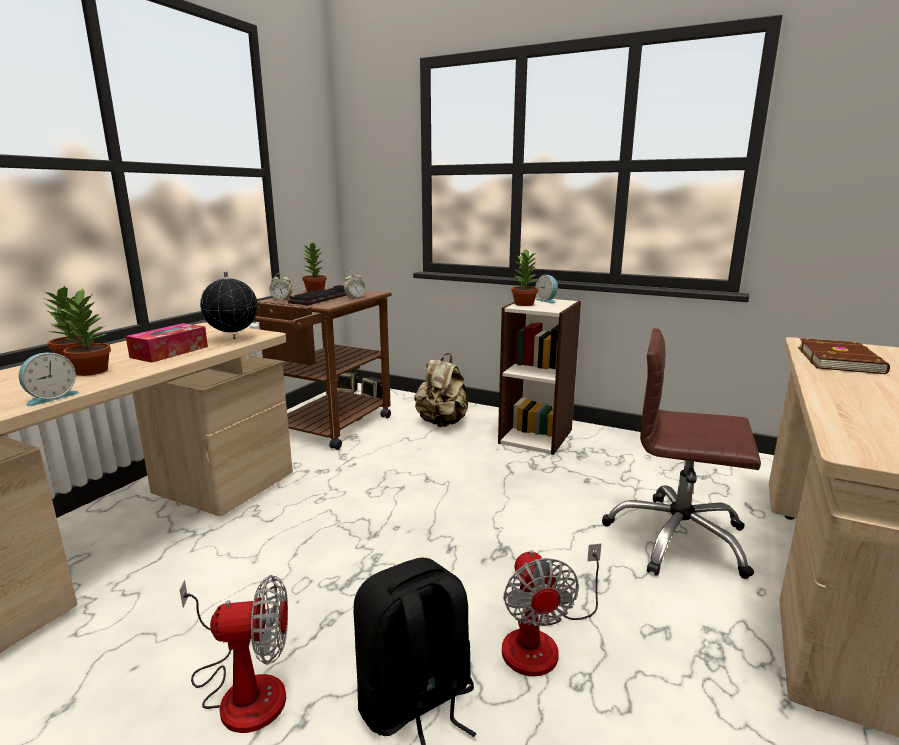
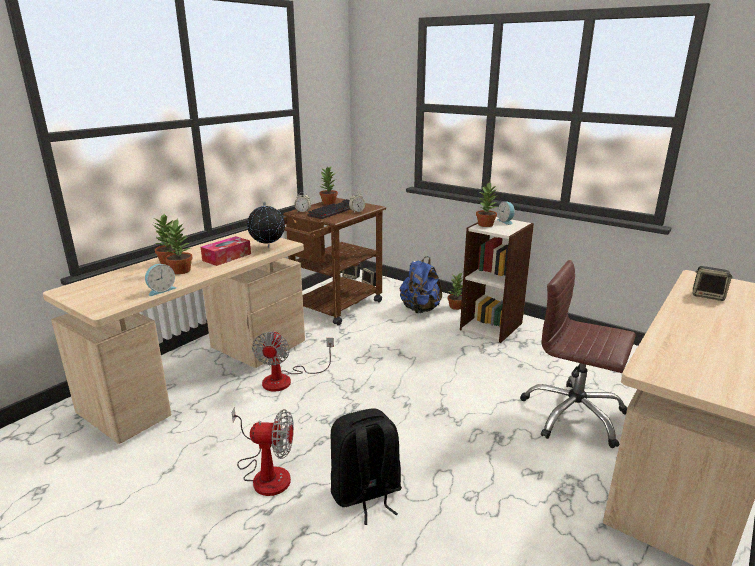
camera: 10 degrees right, 5 degrees up
beige backpack [414,353,468,427] -> blue backpack [400,256,442,313]
fan [502,544,601,676] -> fan moved to [252,331,334,392]
brown book [798,338,890,374] -> speaker [693,266,733,301]
none -> potted plant [448,273,463,310]

